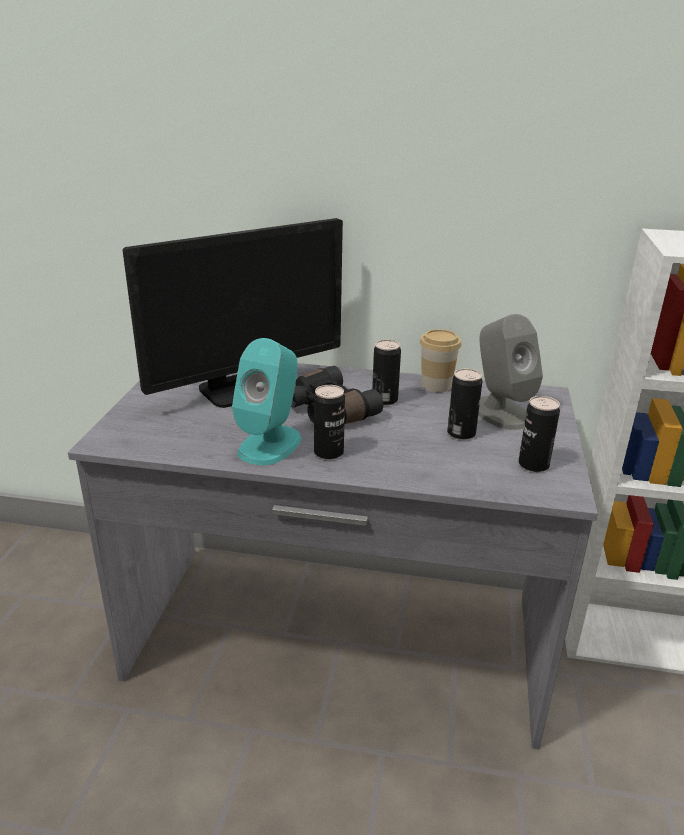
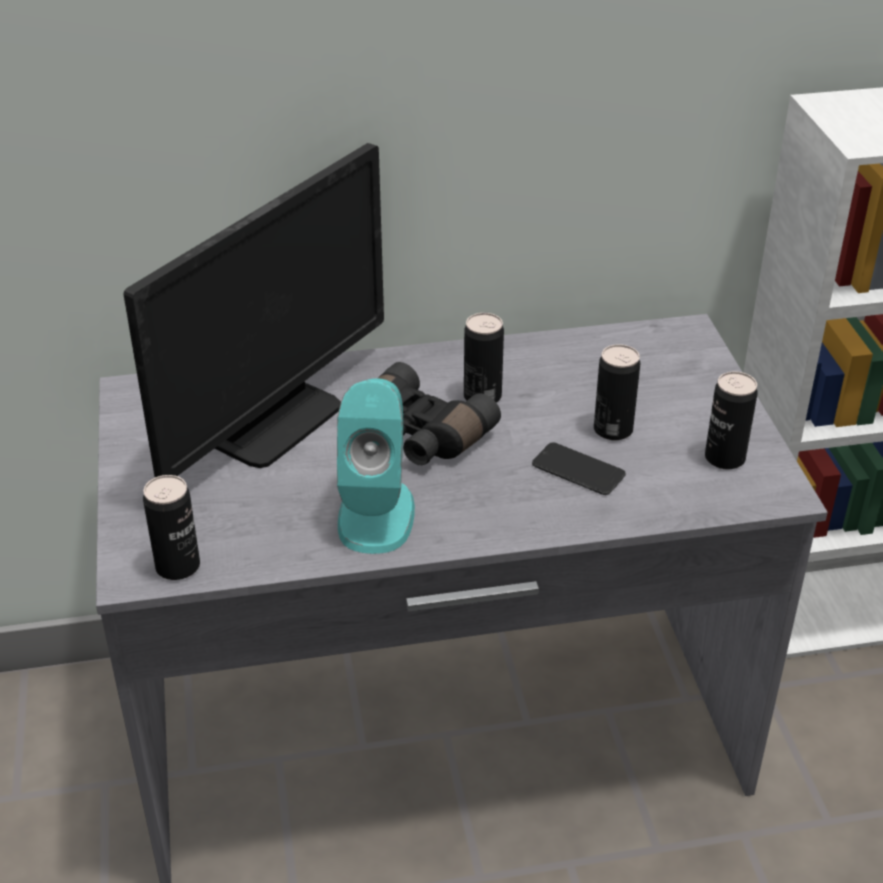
camera: 20 degrees left, 10 degrees up
can [314,385,345,460] -> can moved to [143,475,200,580]
cup [420,329,461,392] -> none
grey speaker [478,314,543,430] -> none
none -> phone [532,442,626,495]

